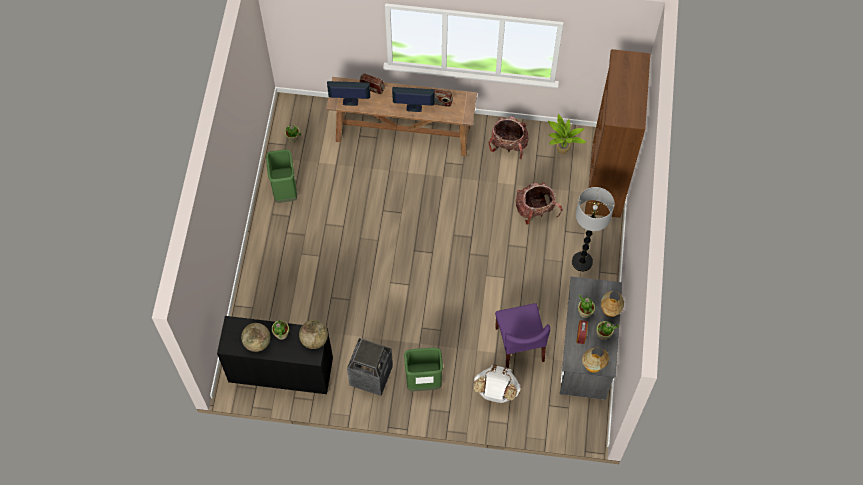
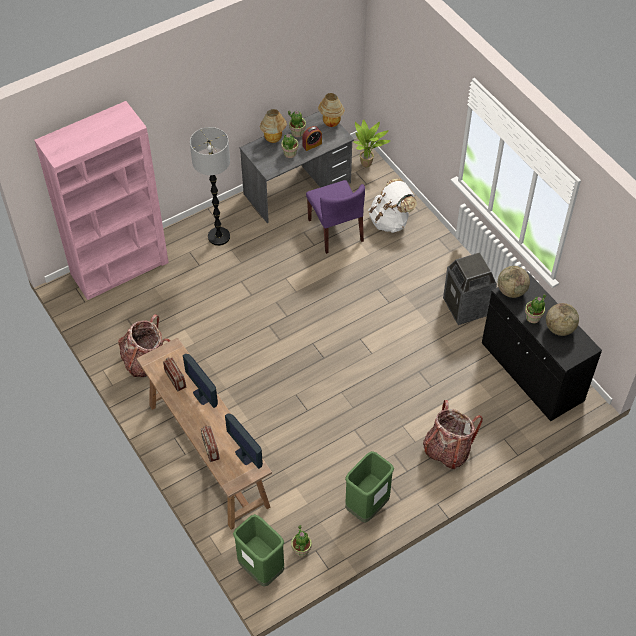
camera: 130 degrees left, 10 degrees down
green trash can [404,348,443,391] -> green trash can moved to [233,514,284,587]
purple chair [495,303,550,368] -> purple chair turned 120 degrees clockwise [306,180,365,254]
backpack [516,182,562,224] -> backpack moved to [423,400,483,469]
potted plant [548,114,586,154] -> potted plant moved to [354,119,391,167]
brown bookcase [585,49,650,218] -> pink bookcase [34,101,169,300]

